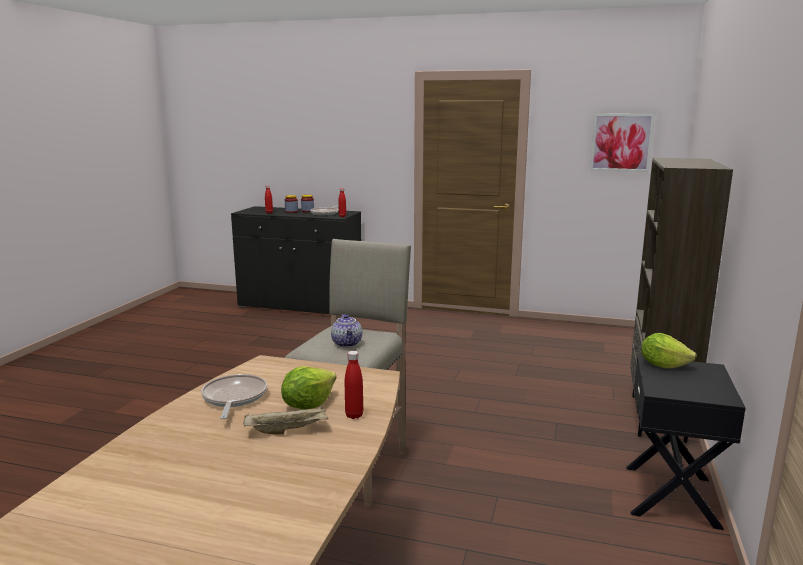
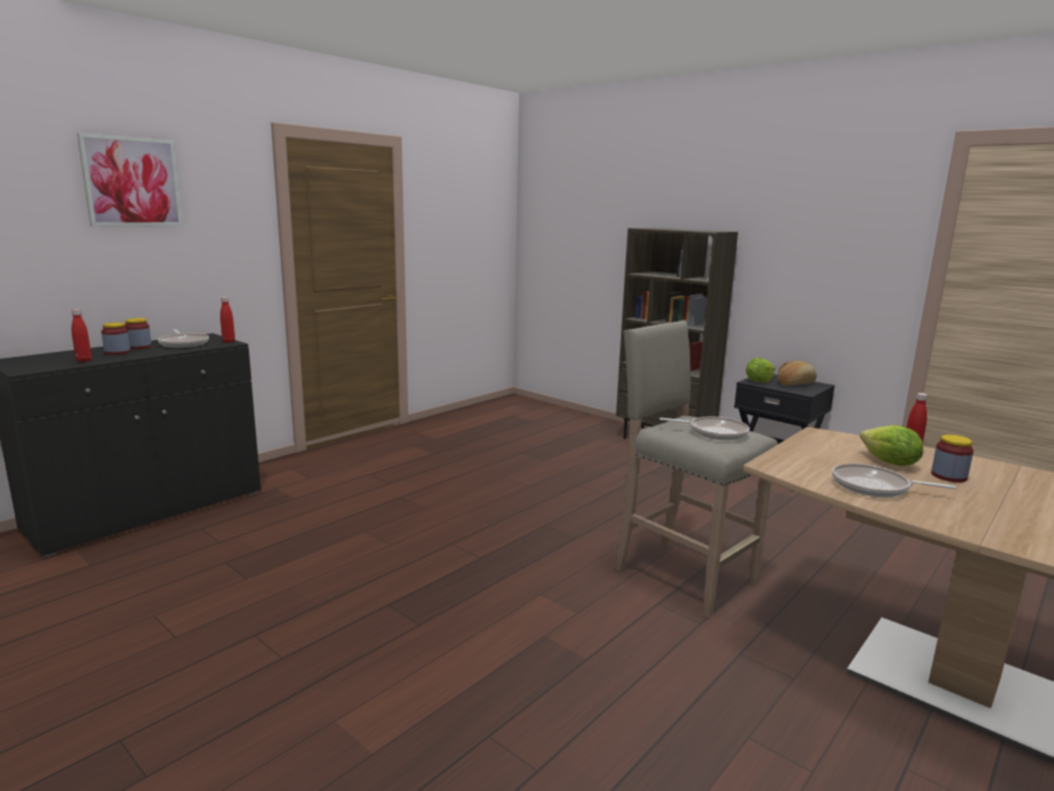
camera: 65 degrees left, 0 degrees up
beige tray [243,405,328,434] -> jar [931,435,974,482]
teapot [331,314,362,348] -> frying pan [659,416,750,440]
picture [590,113,655,172] -> picture moved to [77,133,183,227]
none -> bread [778,361,817,386]

